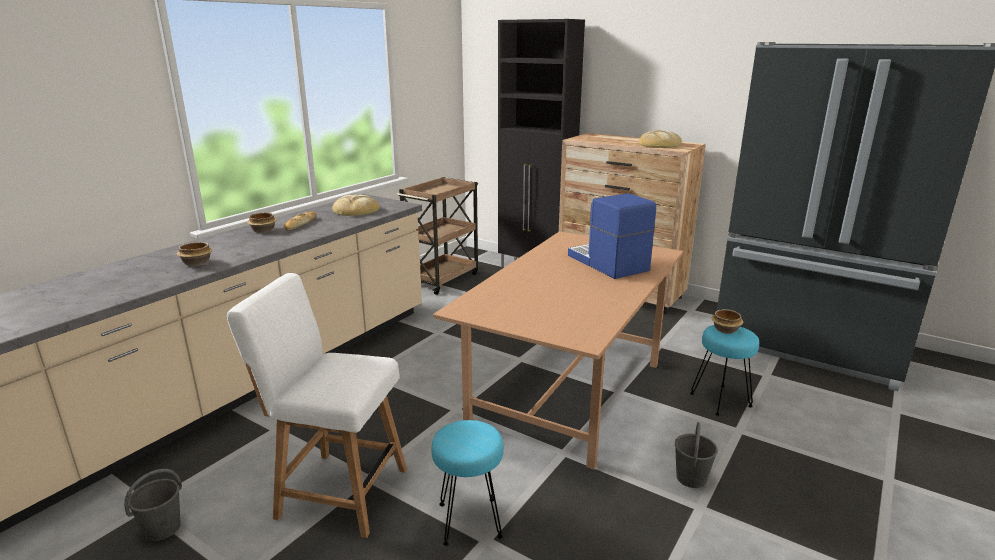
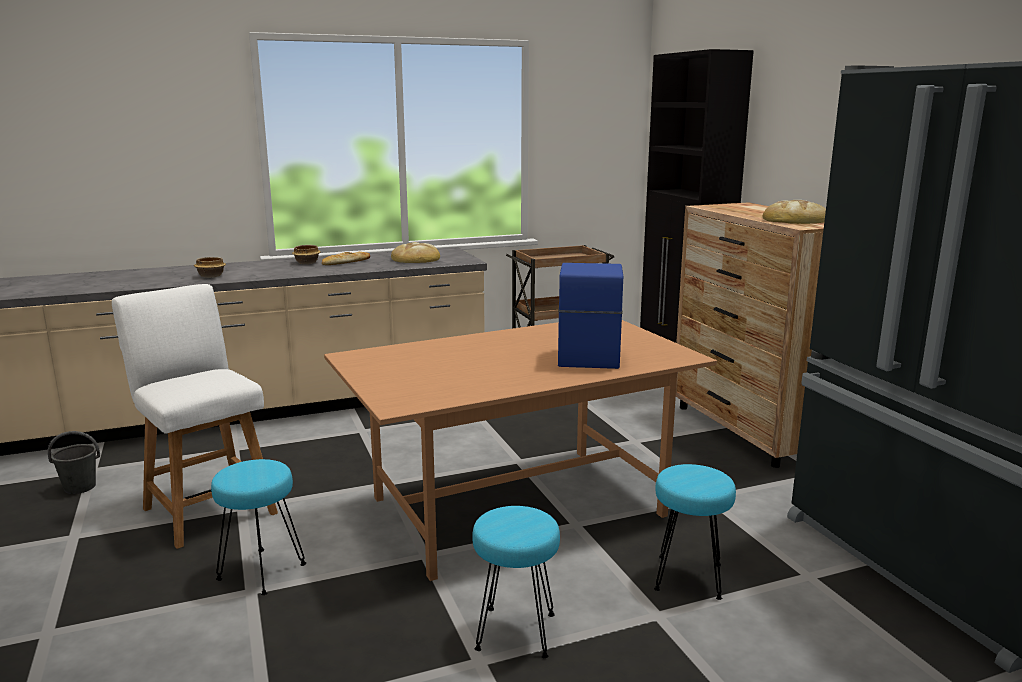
camera: 35 degrees right, 5 degrees down
grey bucket [675,422,718,488] -> turquoise stool [472,506,560,658]
bowl [712,309,743,334] -> none

